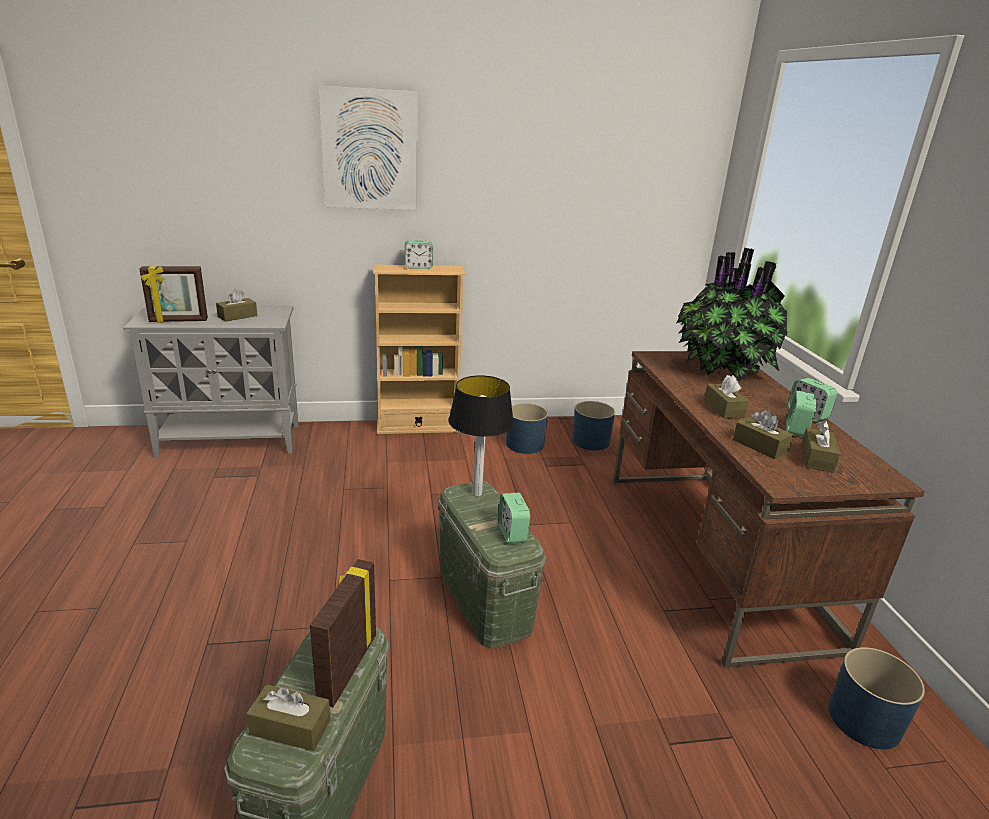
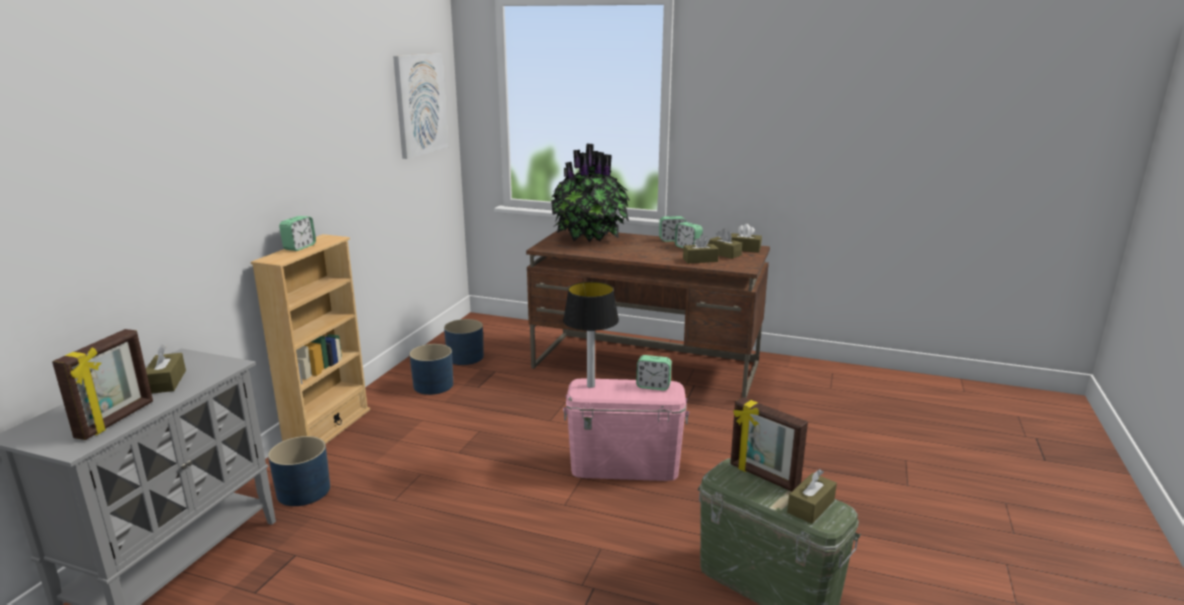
camera: 60 degrees left, 5 degrees down
picture [318,86,418,210] -> picture moved to [393,53,449,159]
green storage box [438,481,546,648] -> pink storage box [563,378,689,481]
brown tissue box [704,375,749,419] -> brown tissue box moved to [731,224,762,253]
blue planter [829,647,925,749] -> blue planter moved to [268,436,330,506]

